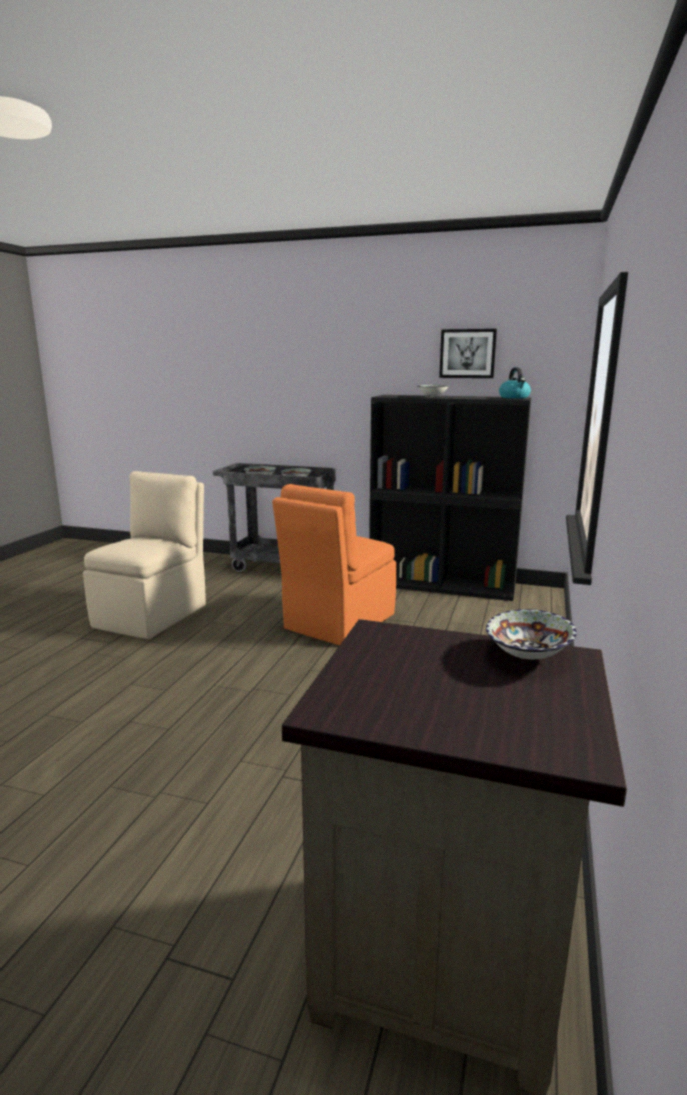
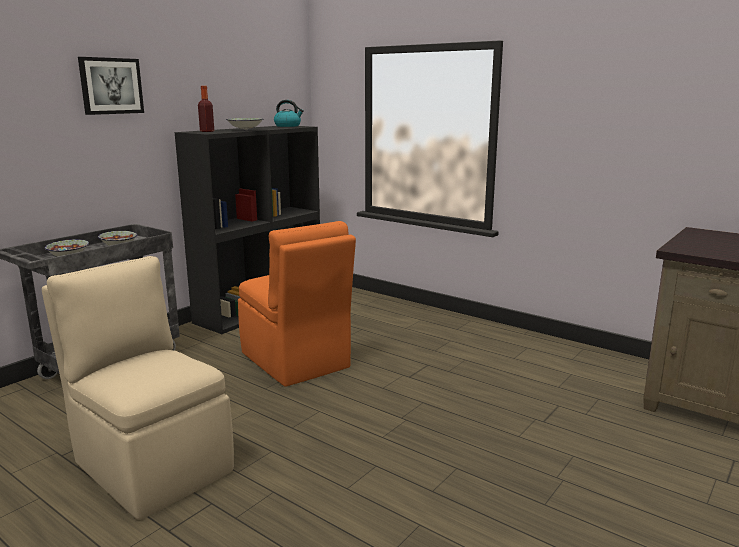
camera: 70 degrees left, 0 degrees up
picture [439,329,497,378] -> picture moved to [78,57,144,115]
bowl [486,609,577,659] -> none
none -> bottle [198,86,214,132]

